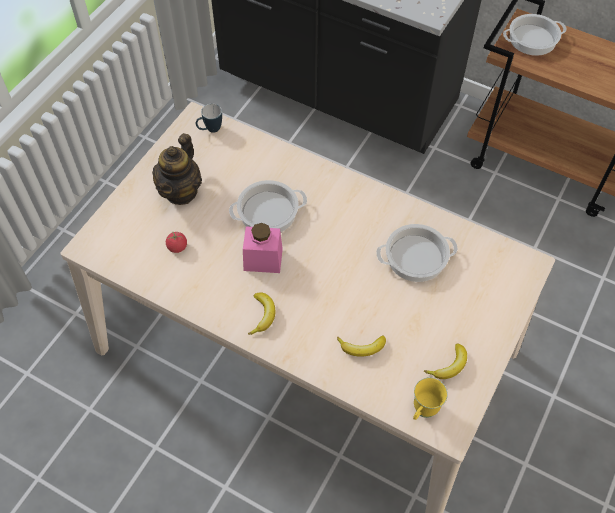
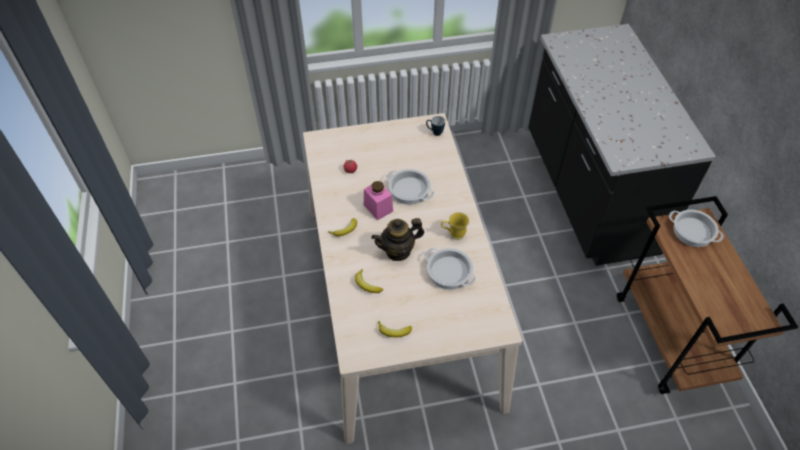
camera: 50 degrees right, 5 degrees down
teapot [152,133,202,205] -> teapot moved to [372,218,424,261]
yellow mug [413,377,448,420] -> yellow mug moved to [441,212,469,240]

